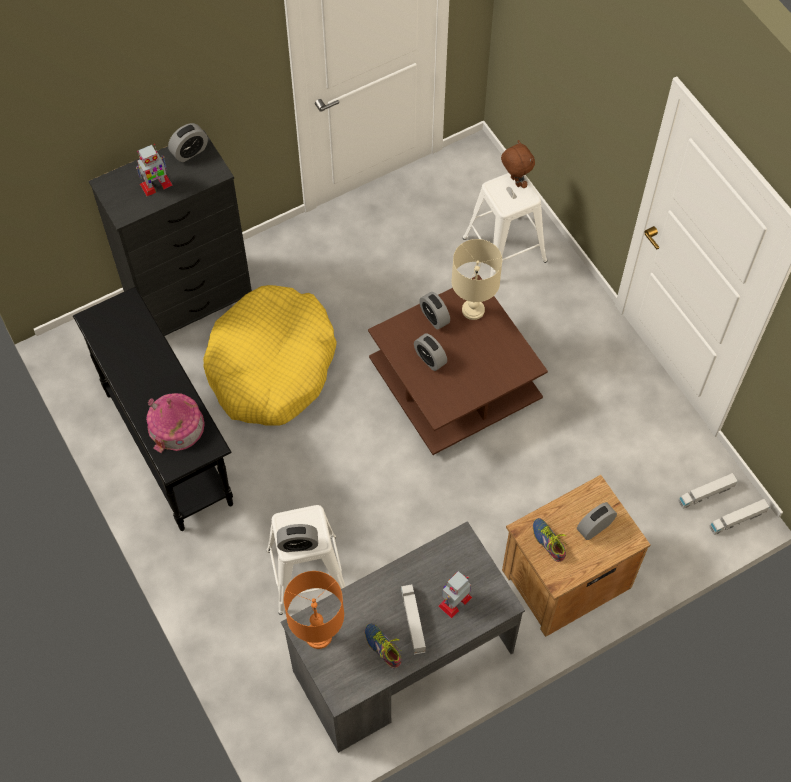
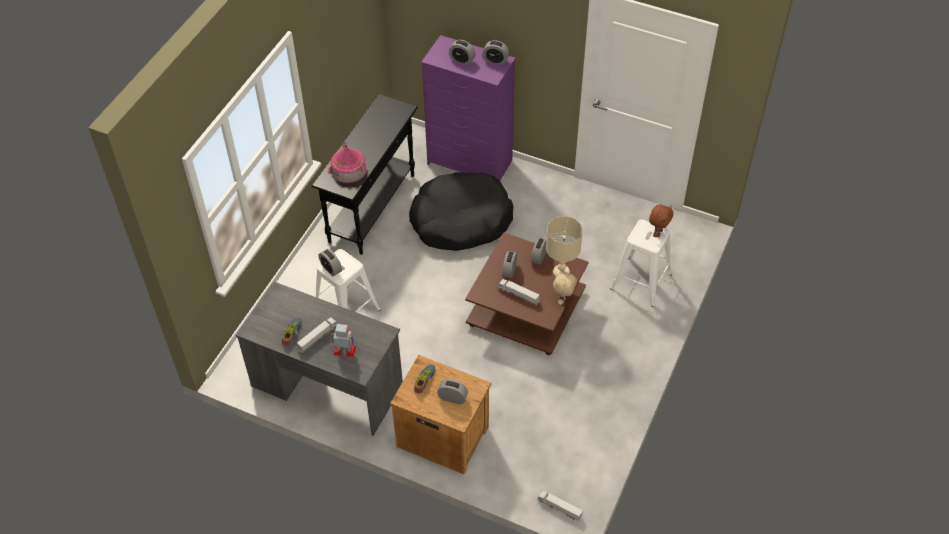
camera: 55 degrees right, 10 degrees down
black dresser [89,130,252,336] -> purple dresser [421,35,516,180]
toy robot [136,144,173,196] -> alarm clock [449,40,475,65]
yellow dog bed [203,285,337,426] -> black dog bed [409,172,514,251]
orange table lamp [284,571,344,649] -> none
toy truck [678,473,738,509] -> toy truck moved to [498,279,540,305]
none -> beige plush toy [553,269,577,305]

